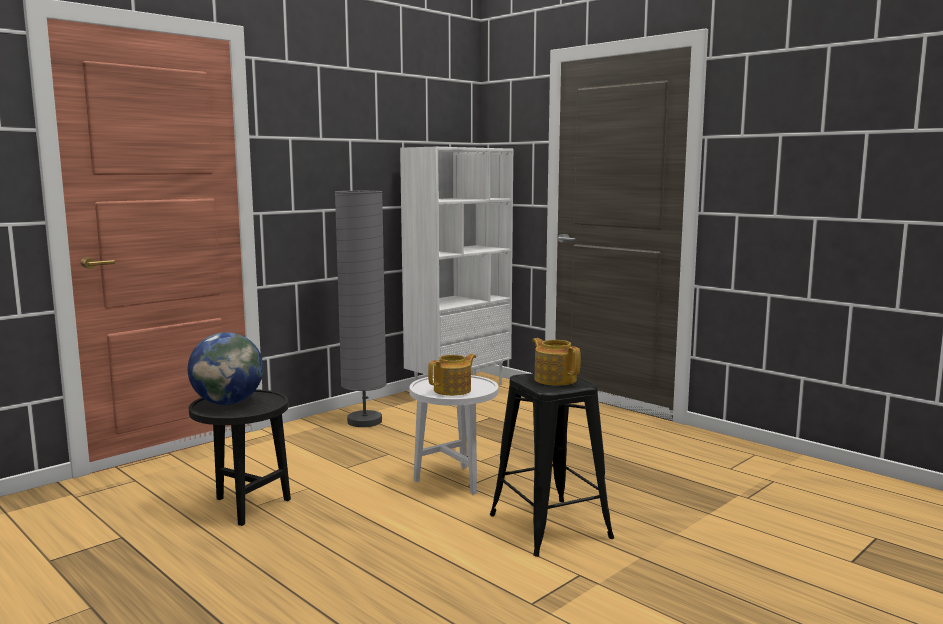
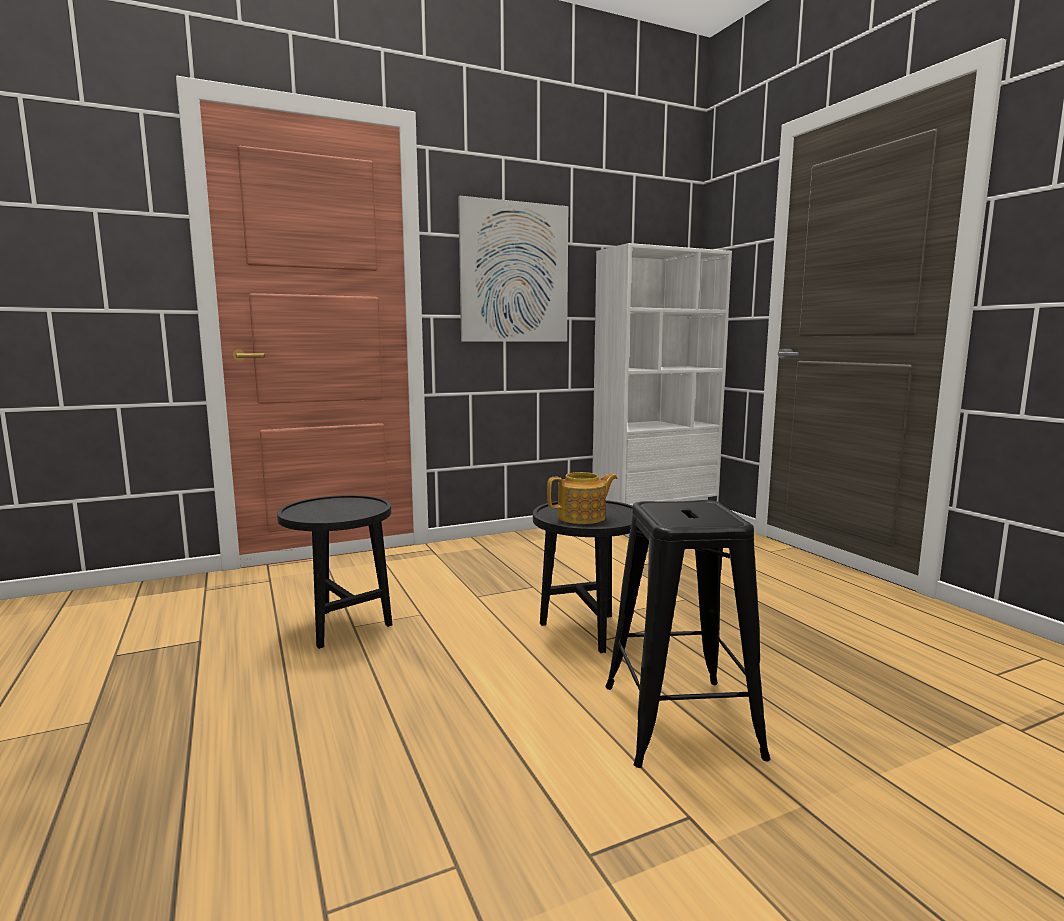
camera: 20 degrees right, 0 degrees up
globe [188,332,263,405] -> none
grey floor lamp [335,191,387,427] -> none
white side table [410,375,498,494] -> black side table [533,500,633,653]
teapot [532,338,581,386] -> none
none -> picture [458,196,568,342]

